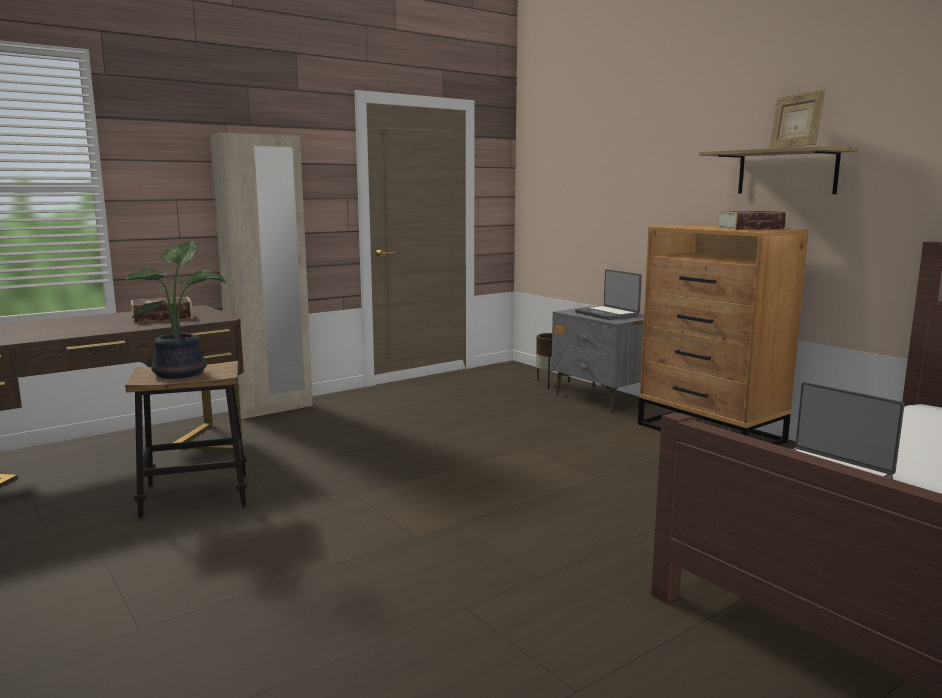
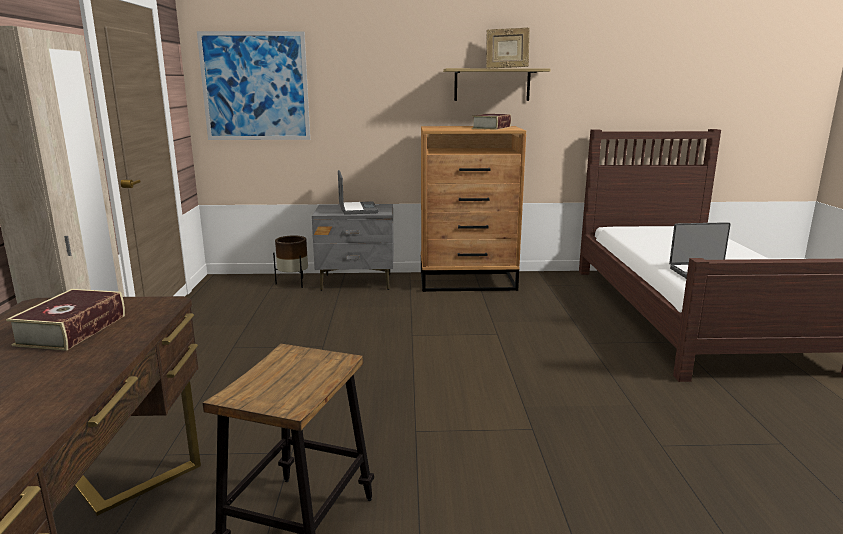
camera: 55 degrees left, 5 degrees up
potted plant [125,241,226,379] -> none
laptop [575,269,642,320] -> laptop turned 105 degrees counterclockwise [338,170,378,215]
none -> picture [197,31,310,140]

